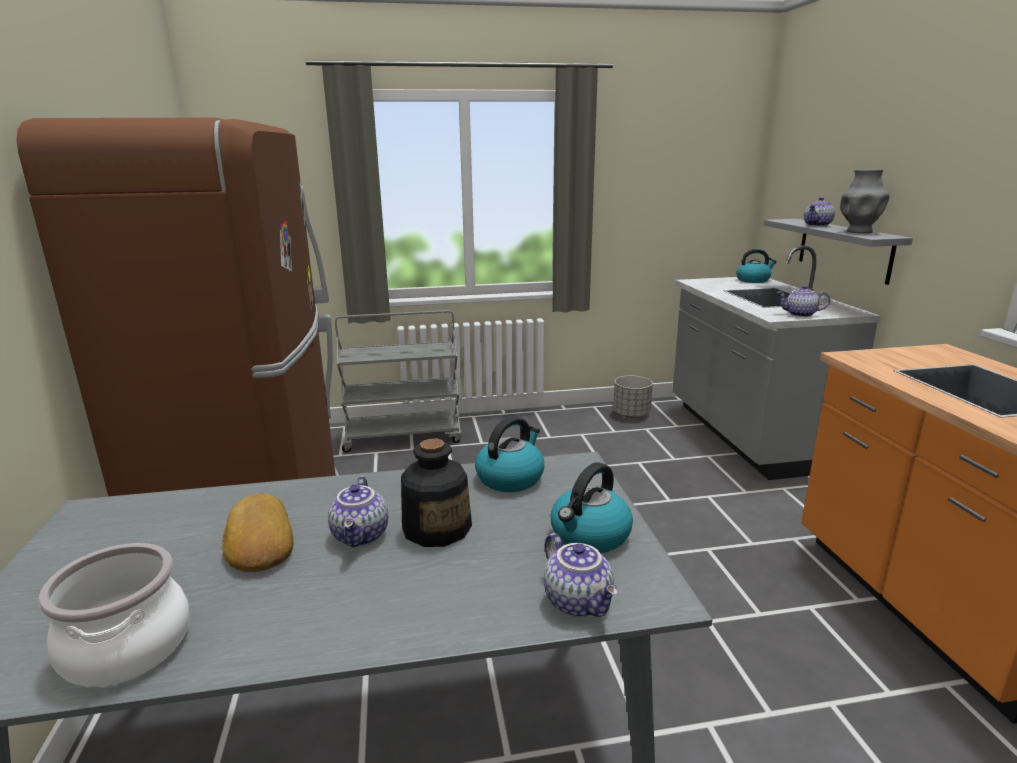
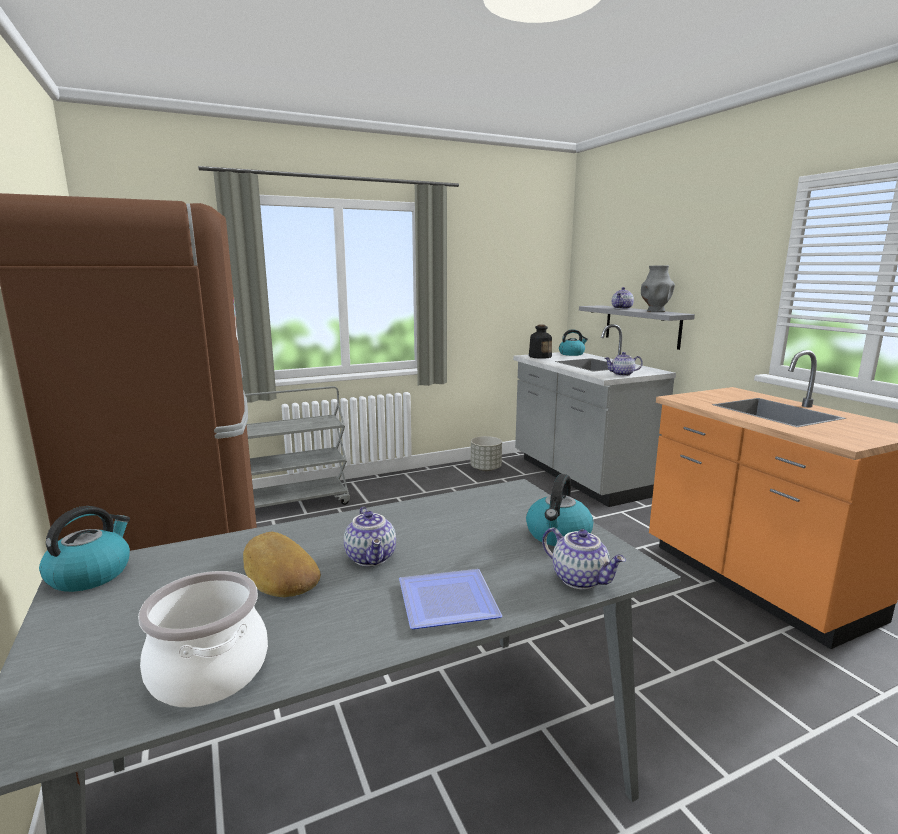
camera: 15 degrees left, 5 degrees down
bottle [401,439,472,547] -> bottle moved to [529,325,552,359]
kettle [475,416,544,492] -> kettle moved to [39,506,130,592]
none -> plate [399,569,502,629]

